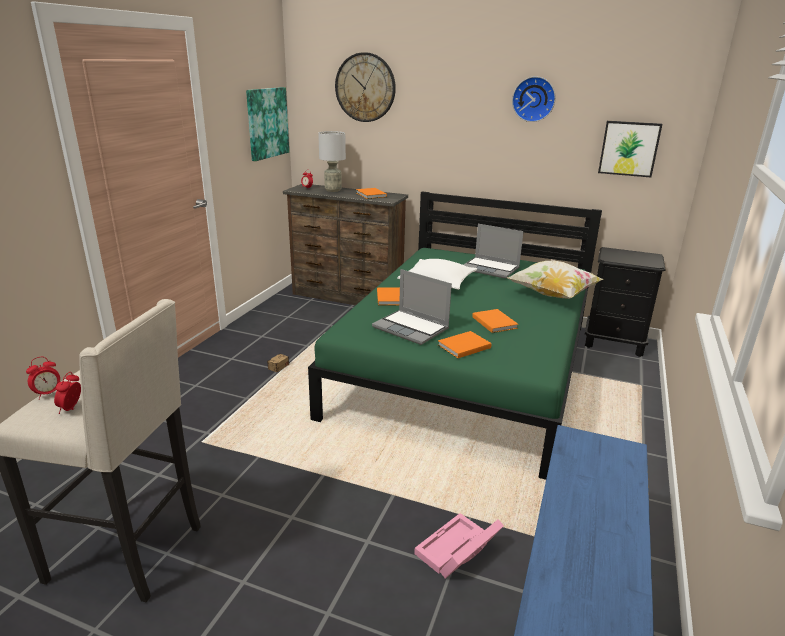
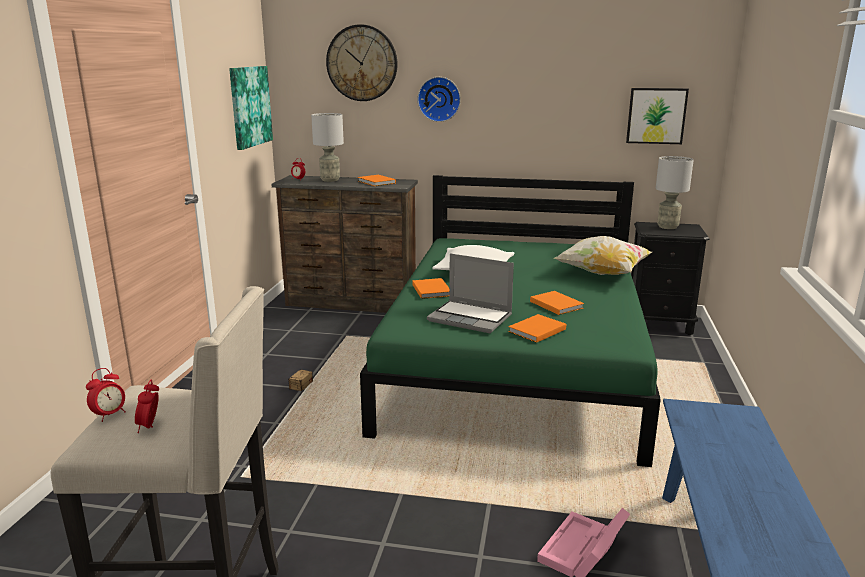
camera: 10 degrees left, 5 degrees down
laptop [464,224,524,278] -> none
wall clock [512,76,556,122] -> wall clock moved to [417,77,461,122]
none -> grey table lamp [656,156,694,229]

